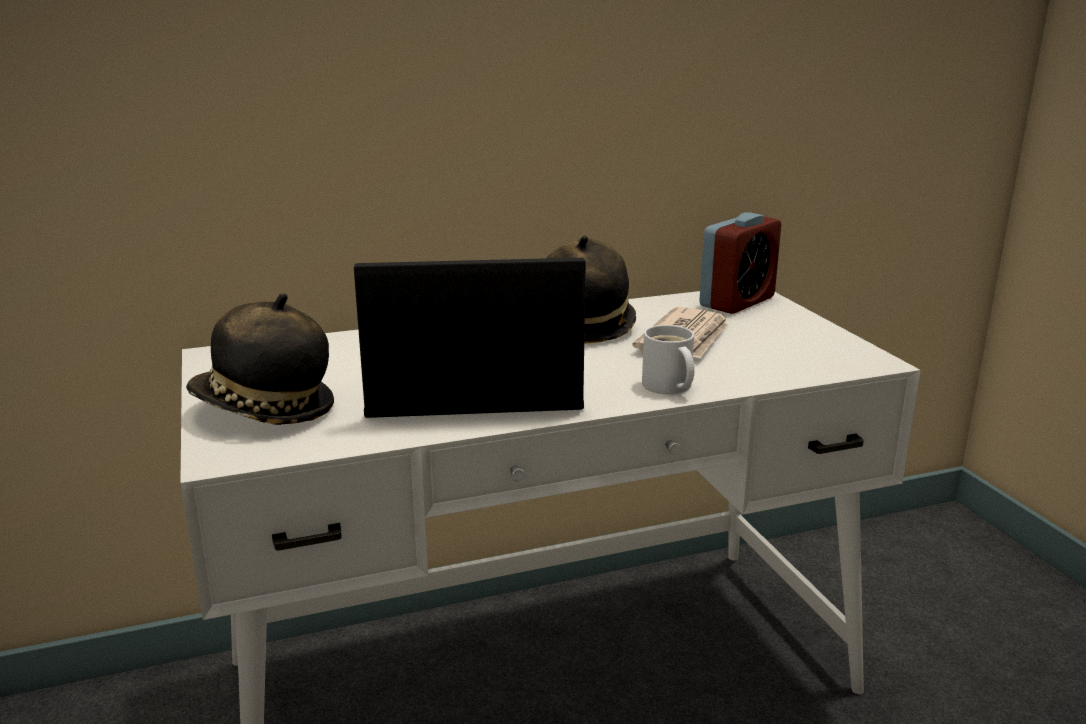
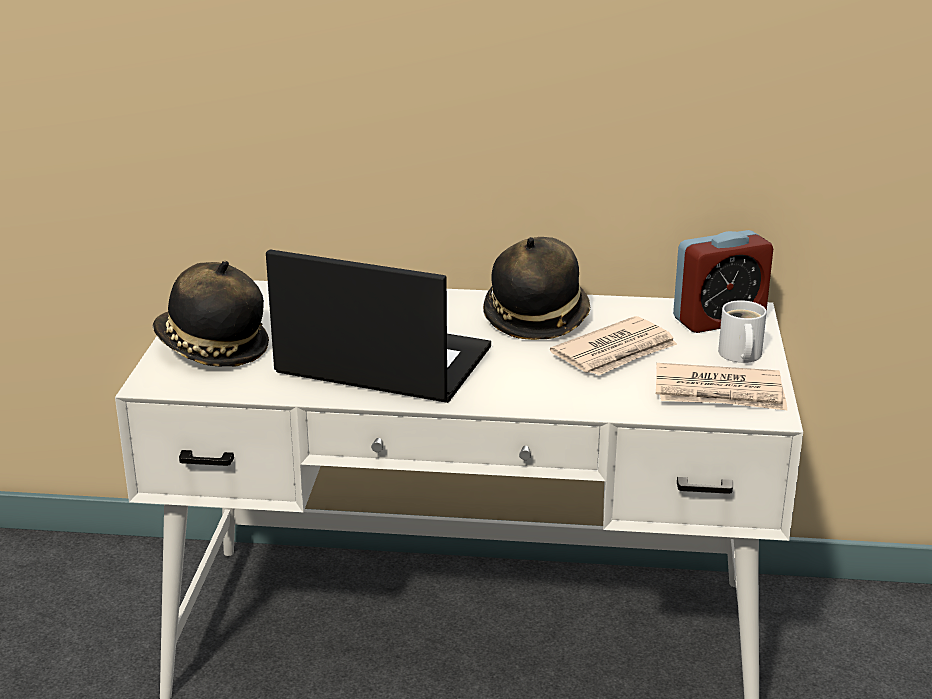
camera: 25 degrees right, 5 degrees up
white mug [642,325,695,394] -> white mug moved to [718,300,767,363]
none -> newspaper [656,363,787,410]

